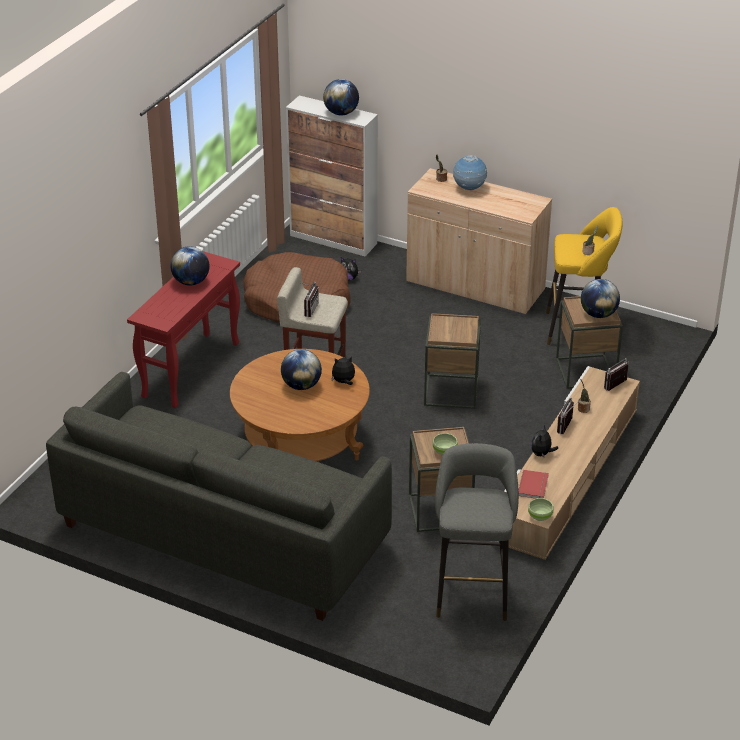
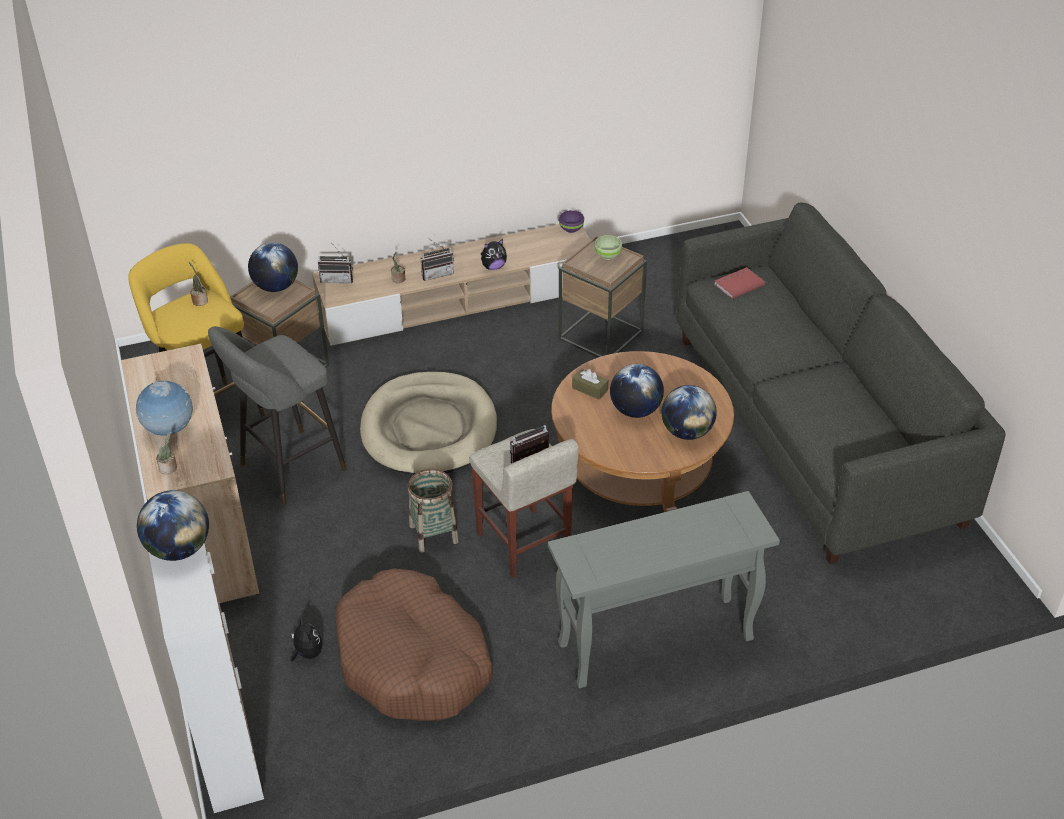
camera: 135 degrees left, 5 degrees up
red console table [127,251,240,408] -> grey console table [548,491,780,688]
globe [170,246,210,286] -> globe moved to [662,385,717,440]
plush toy [331,356,355,385] -> brown tissue box [572,369,608,399]
brown side table [424,313,481,409] -> beige dog bed [360,372,497,475]
grey stool [435,443,519,621] -> grey stool moved to [208,326,347,505]
red book [519,470,549,499] -> red book moved to [714,267,765,299]
green bowl [528,498,554,521] -> purple bowl [559,210,584,233]
none -> basket [408,469,459,553]

